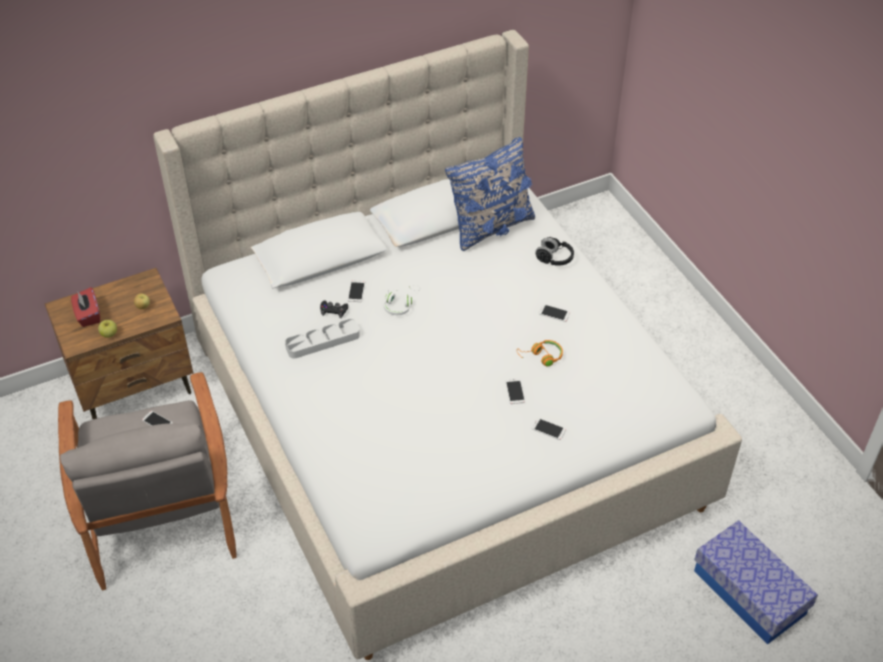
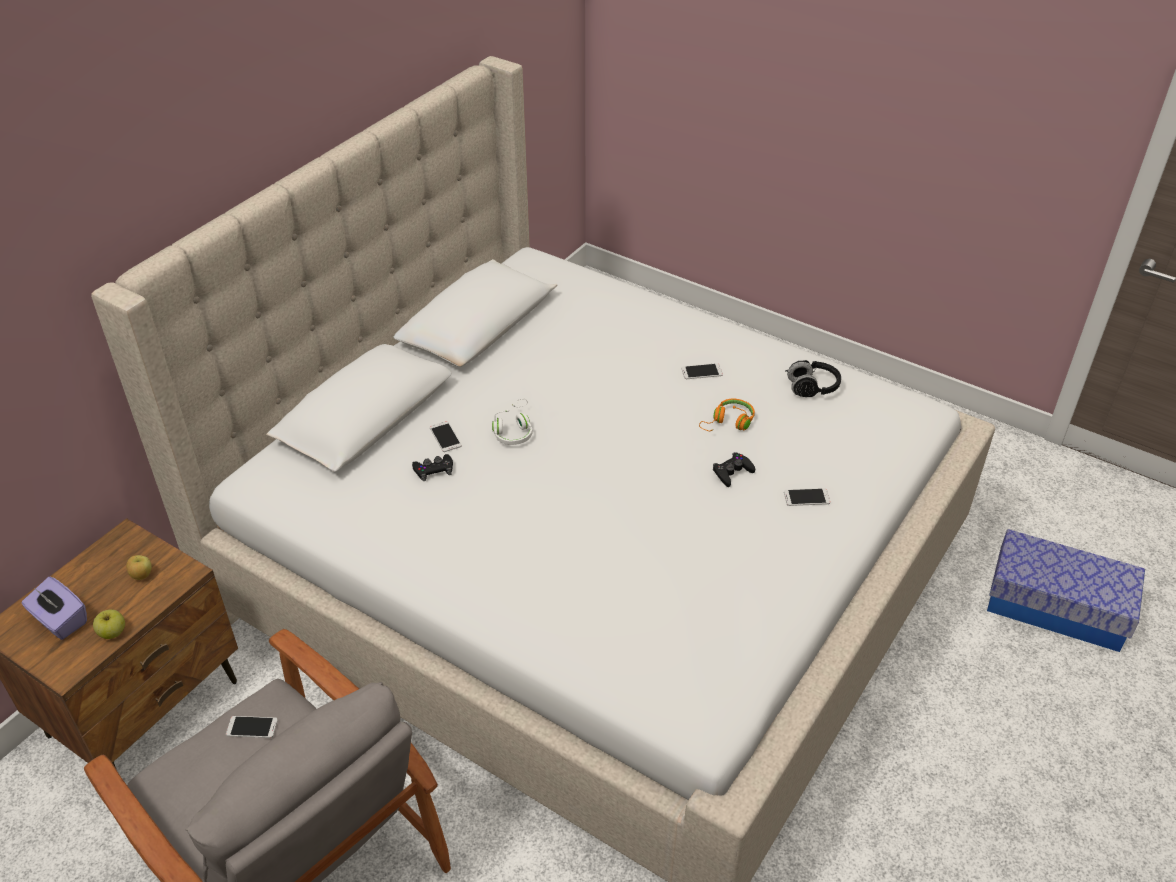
camera: 30 degrees left, 5 degrees down
red tissue box [71,287,100,327] -> purple tissue box [22,576,87,640]
grey tray [285,319,360,359] -> none
blue pillow [445,137,535,251] -> none
phone [505,379,525,404] -> black game controller [713,452,755,487]
black headphones [535,237,574,266] -> black headphones moved to [785,360,841,397]

